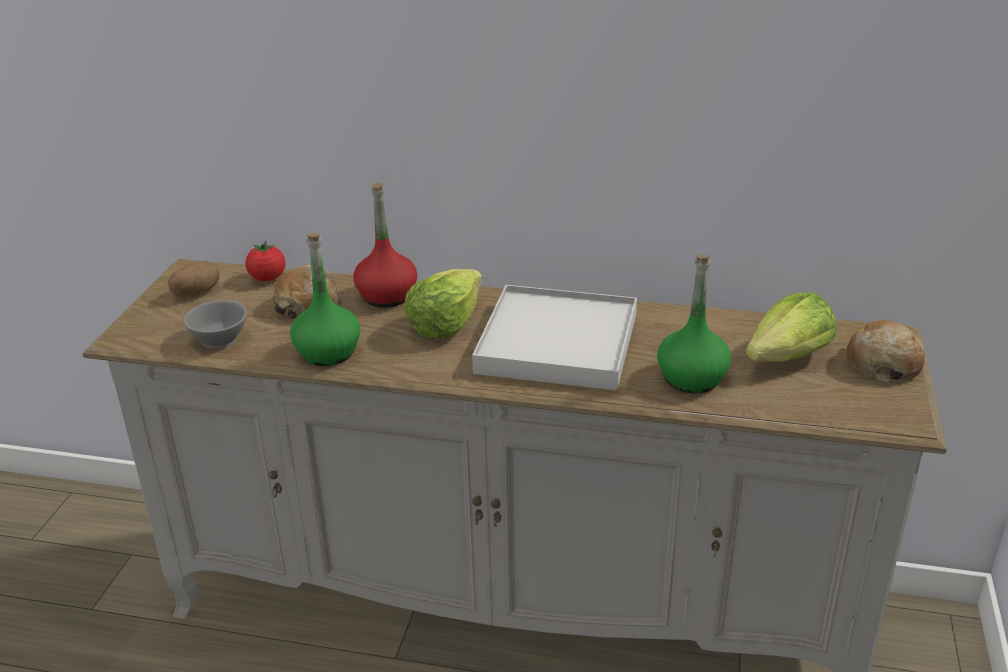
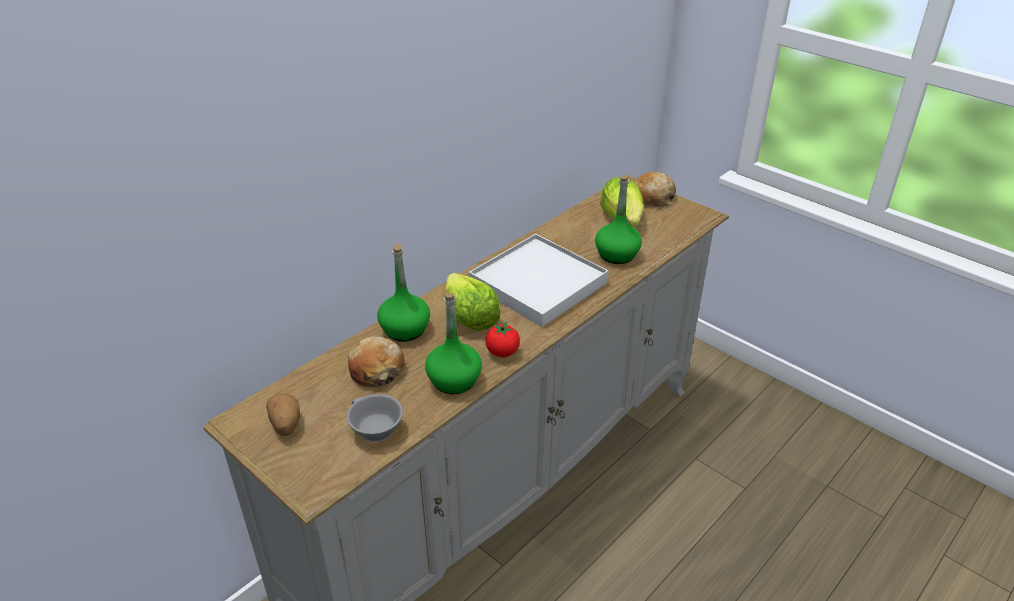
camera: 60 degrees left, 5 degrees up
tomato [245,241,286,281] -> tomato moved to [486,322,520,357]
red bottle [353,182,417,308] -> green bottle [377,244,430,342]

